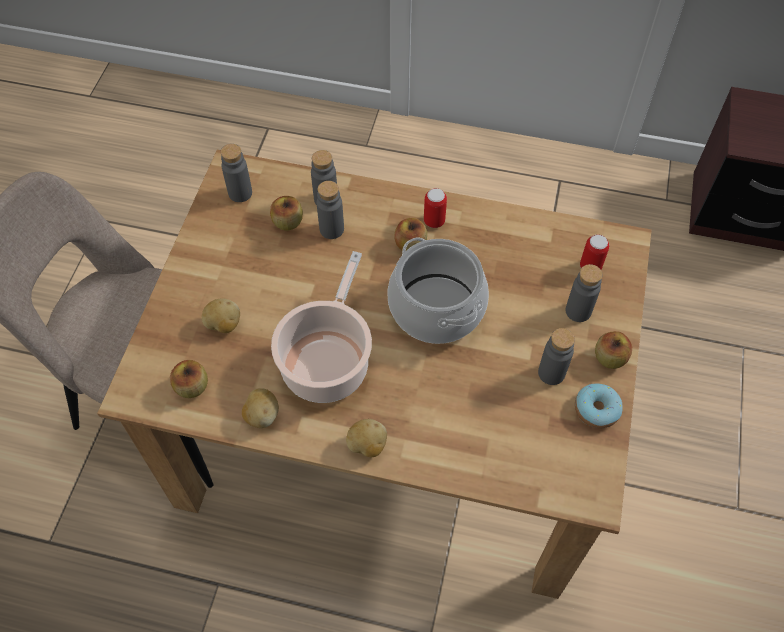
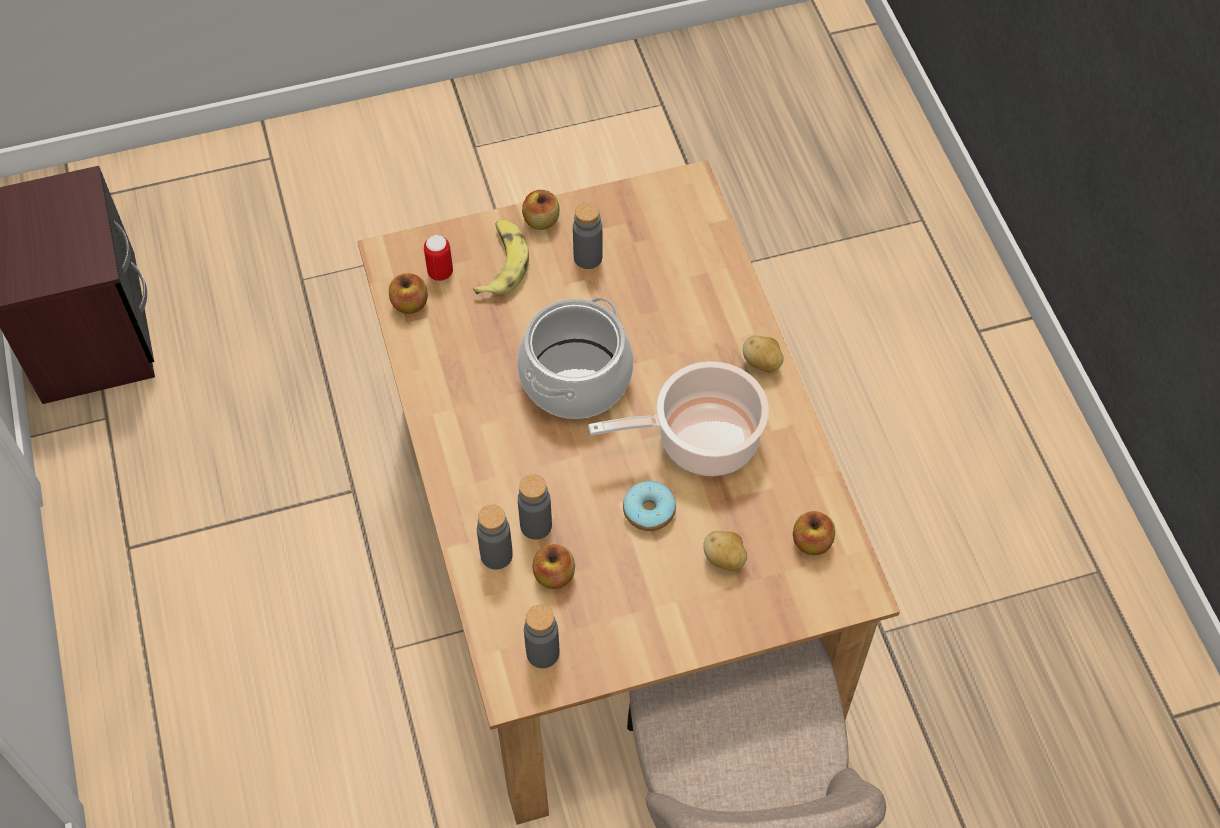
camera: 120 degrees left, 0 degrees up
potato [242,388,279,428] -> none
apple [394,218,427,250] -> apple moved to [389,273,428,314]
can [424,188,447,228] -> none
grey bottle [565,264,602,322] -> banana [473,219,529,294]
donut [575,383,623,428] -> donut moved to [623,481,676,531]

